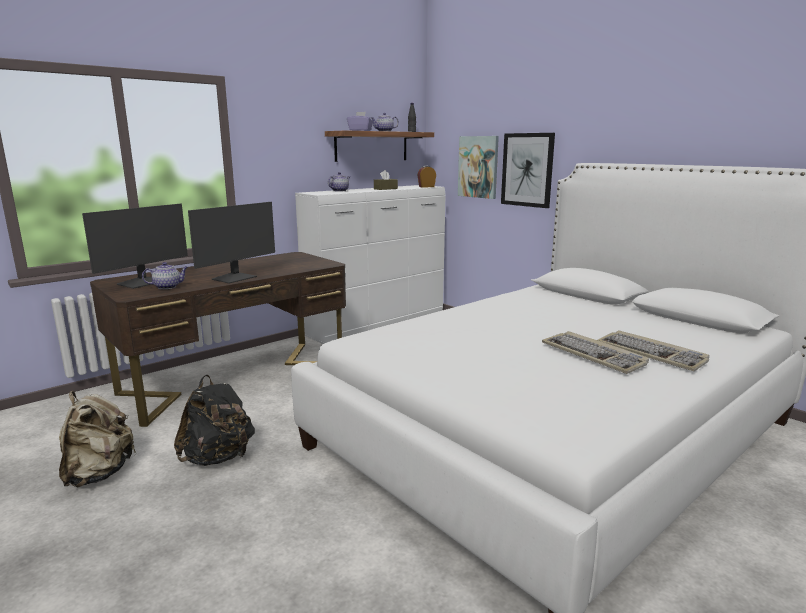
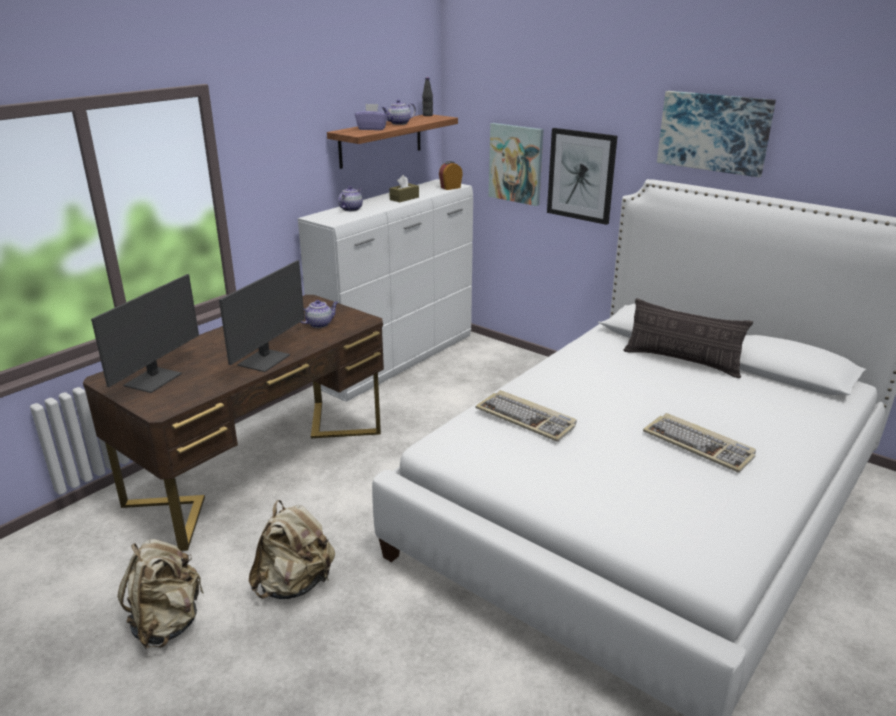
camera: 10 degrees left, 10 degrees up
teapot [142,262,188,289] -> teapot moved to [301,300,338,328]
black backpack [174,375,255,466] -> beige backpack [249,500,335,599]
keyboard [598,330,709,371] -> keyboard moved to [476,390,577,442]
none -> pillow [624,298,753,378]
none -> picture [657,91,776,177]

